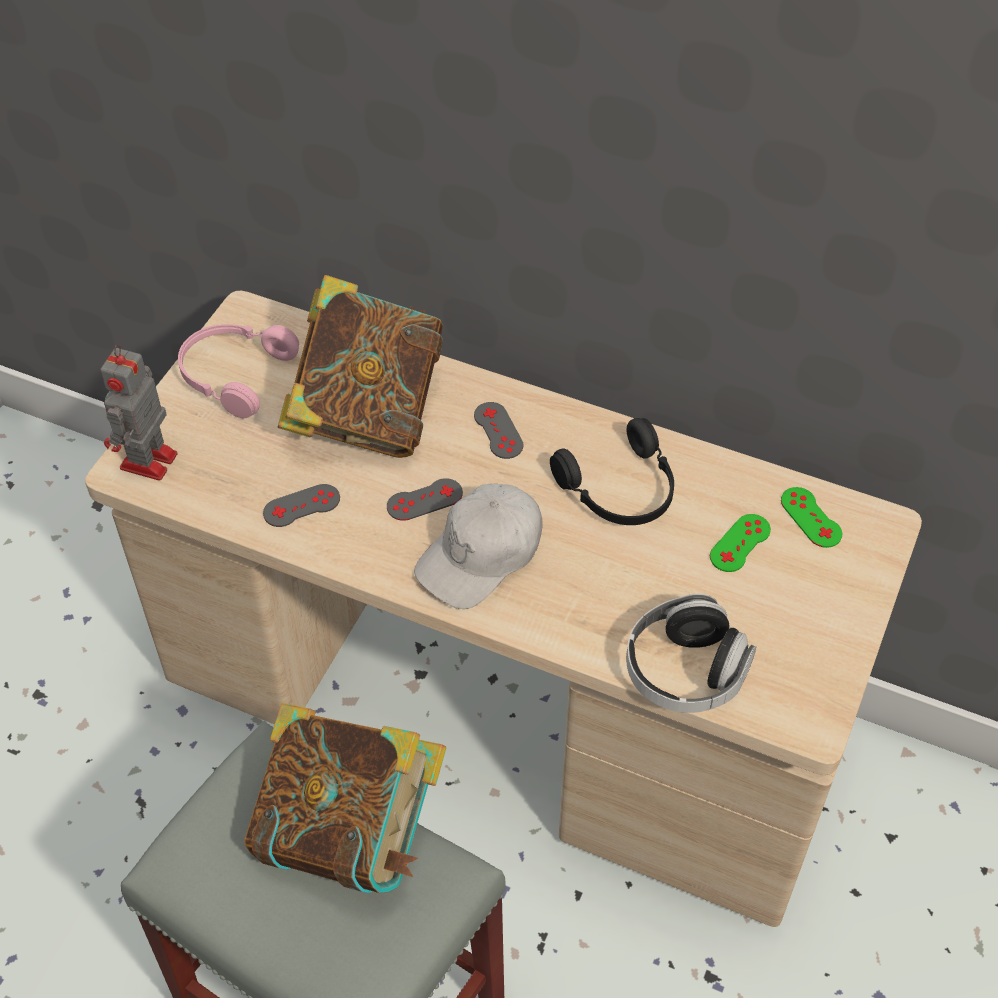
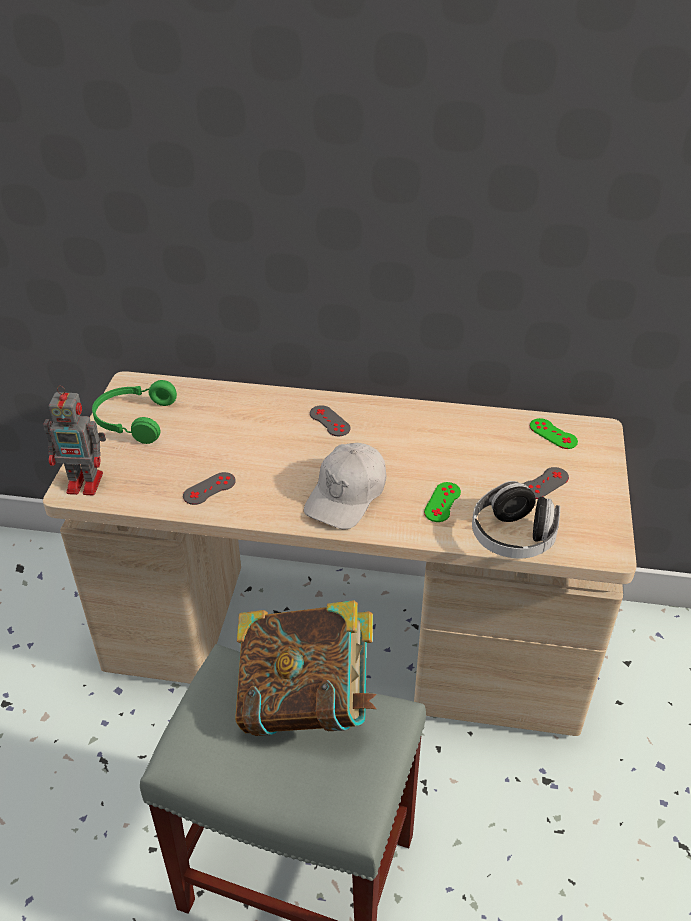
camera: 15 degrees left, 10 degrees down
toy robot [100,345,177,481] -> toy robot turned 90 degrees counterclockwise [44,385,106,495]
pink headphones [178,324,299,418] -> green headphones [92,380,177,444]
book [278,275,443,458] -> none
grey game controller [387,478,463,521] -> grey game controller moved to [523,467,569,499]
black headphones [550,418,674,525] -> none
green game controller [710,514,771,572] -> green game controller moved to [424,482,461,522]

